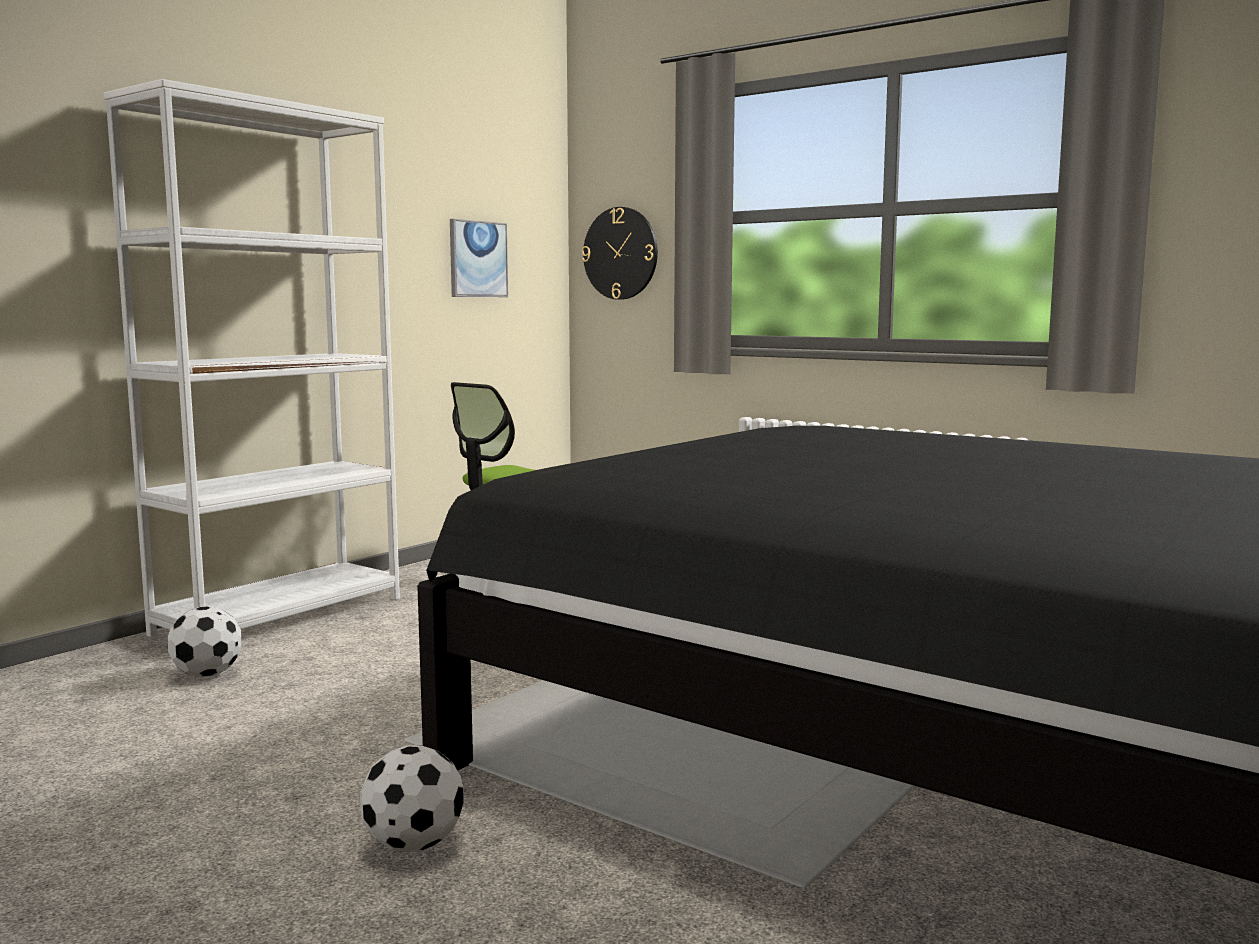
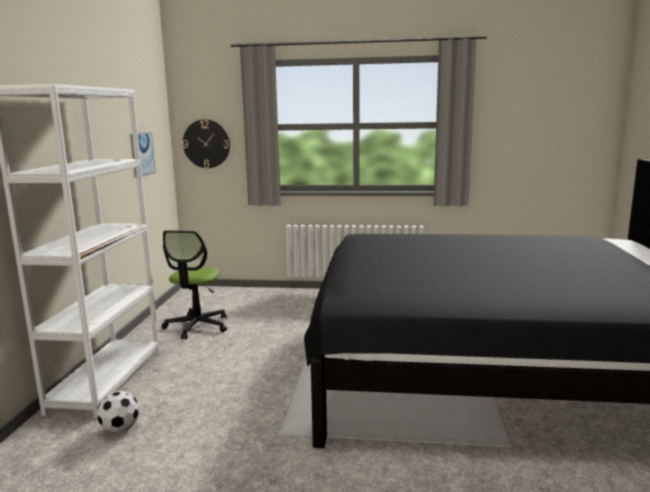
camera: 30 degrees left, 5 degrees up
football [360,745,464,852] -> none

